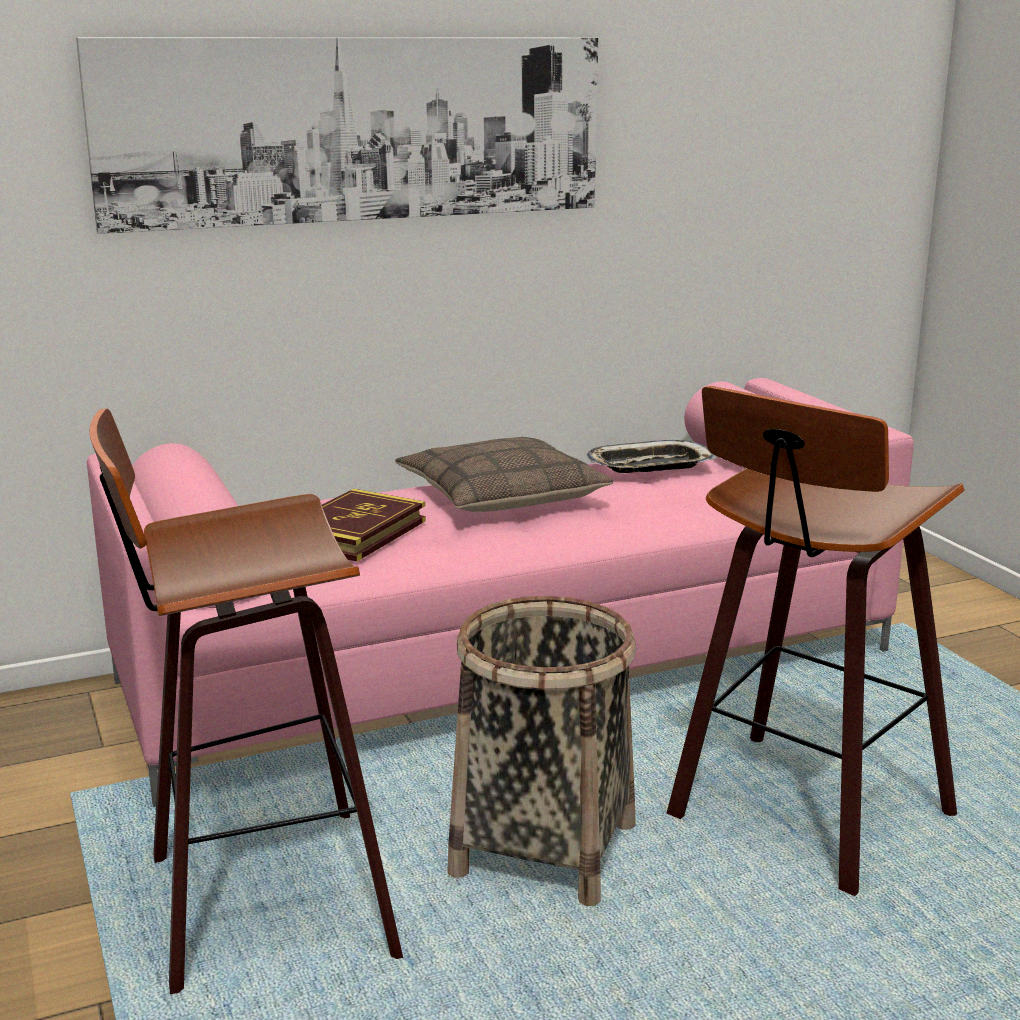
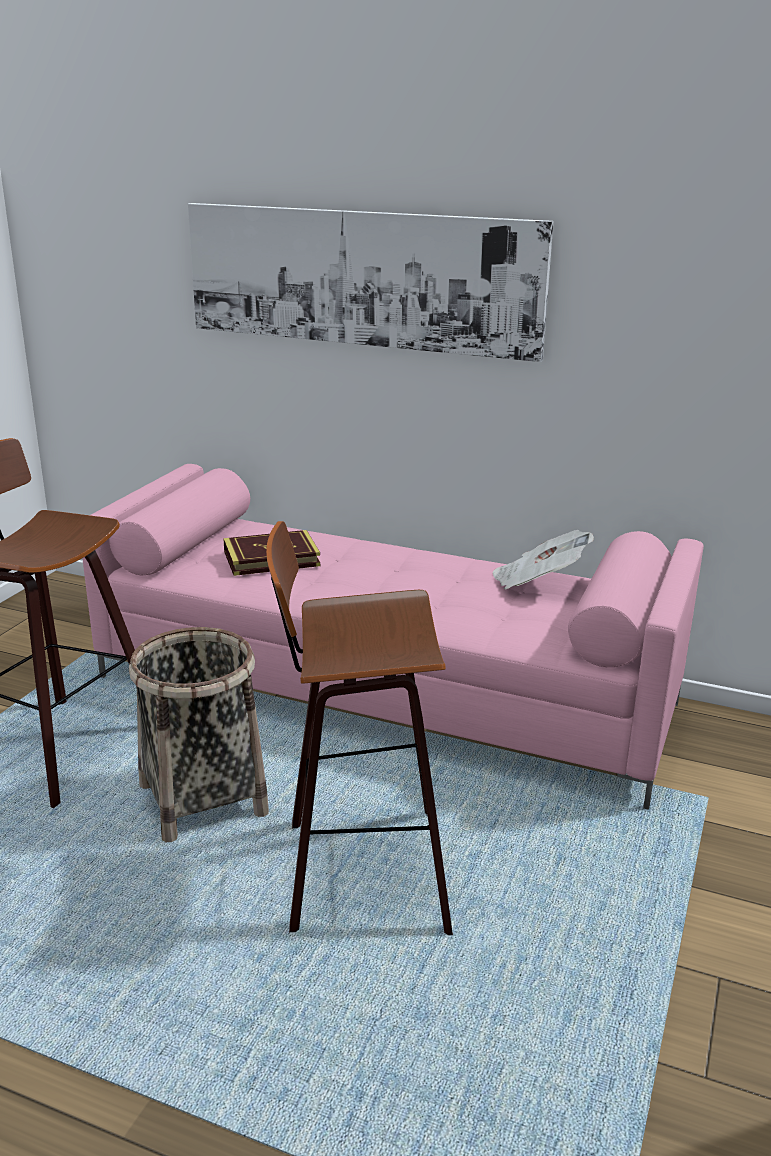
camera: 45 degrees right, 5 degrees up
pillow [395,437,613,512] -> none
tray [587,440,717,473] -> newspaper [492,530,594,590]

